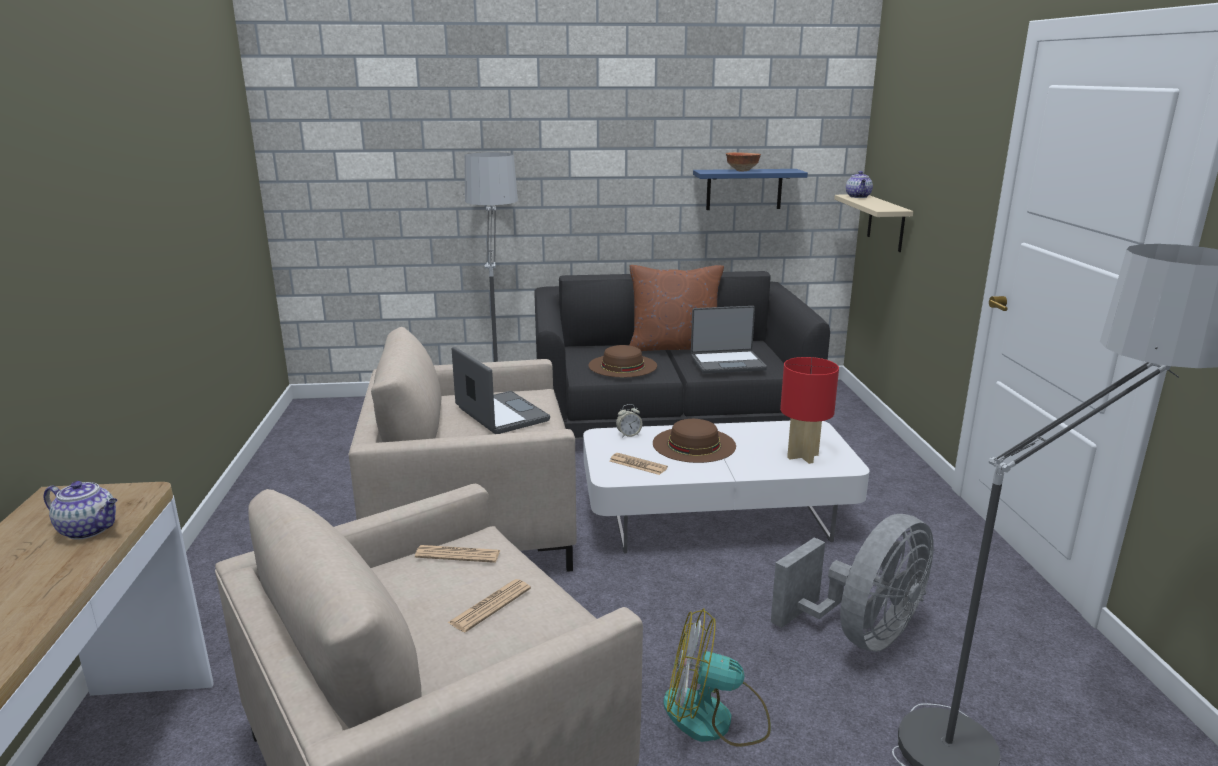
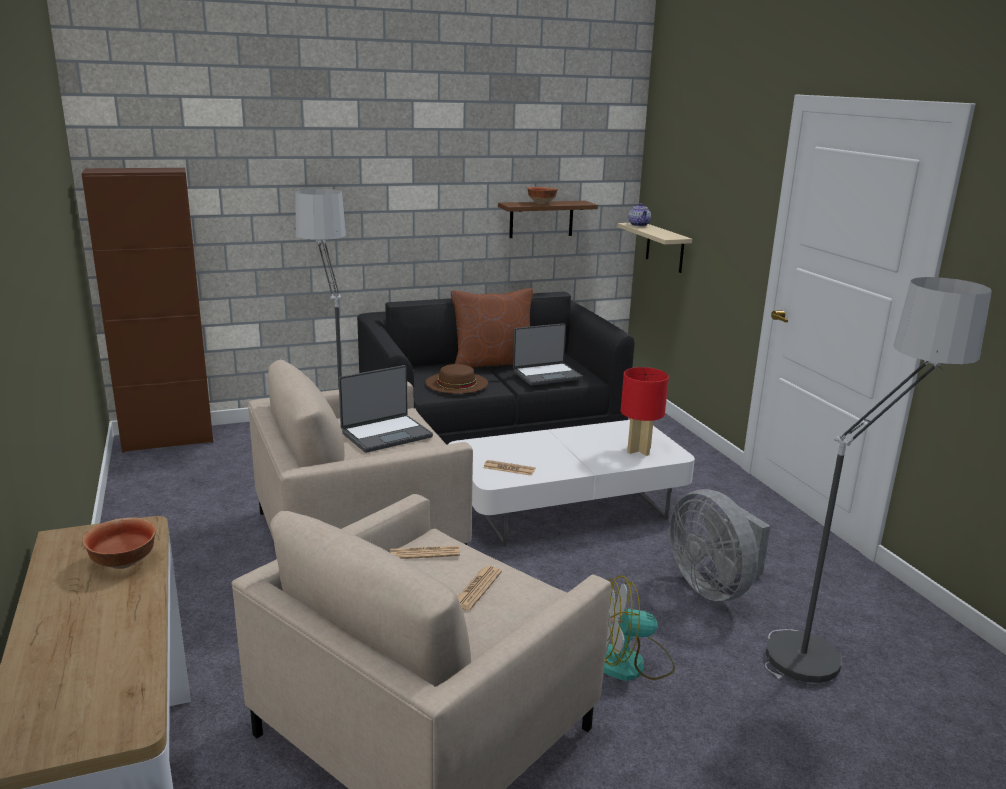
camera: 15 degrees left, 0 degrees up
teapot [43,481,118,539] -> bowl [82,517,156,569]
laptop [452,347,550,434] -> laptop turned 105 degrees clockwise [339,365,433,453]
alarm clock [616,404,642,438] -> none
brown hat [653,419,736,463] -> none
blue shelf [693,169,808,210] -> brown shelf [498,201,598,238]
grey fan [771,514,934,652] -> grey fan turned 120 degrees clockwise [670,489,770,601]
none -> brown cabinet [81,168,213,453]

